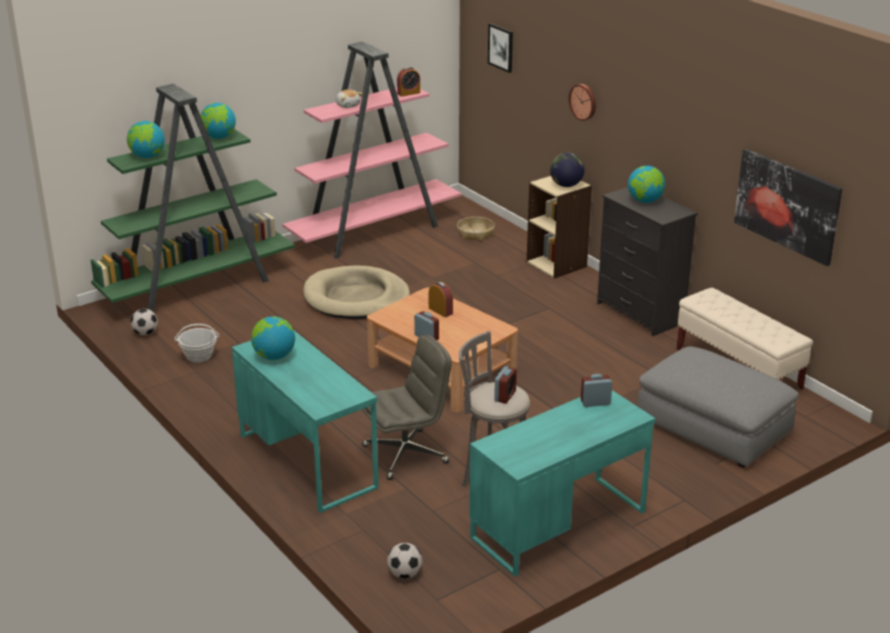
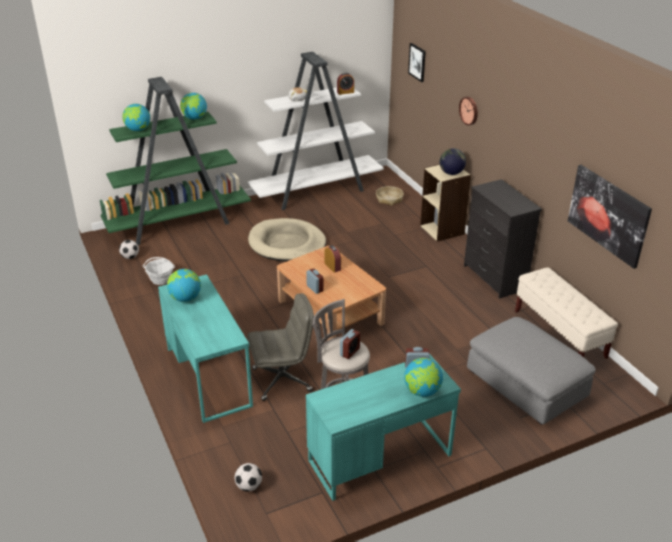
camera: 10 degrees right, 5 degrees up
pink bookcase [282,42,462,259] -> white bookcase [248,52,384,210]
globe [628,166,665,203] -> globe moved to [404,358,443,397]

